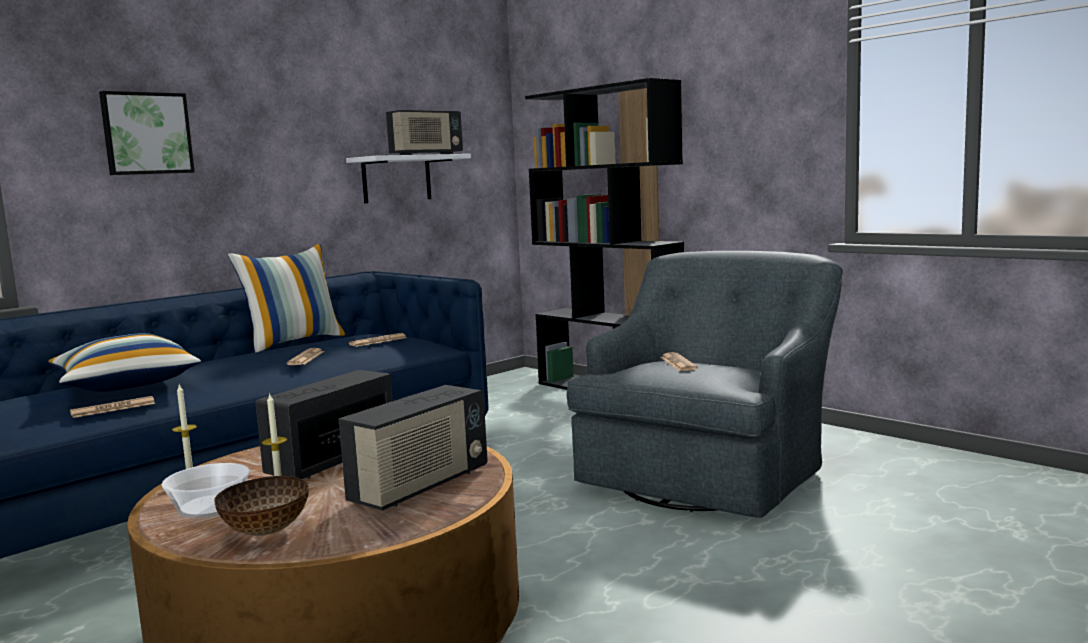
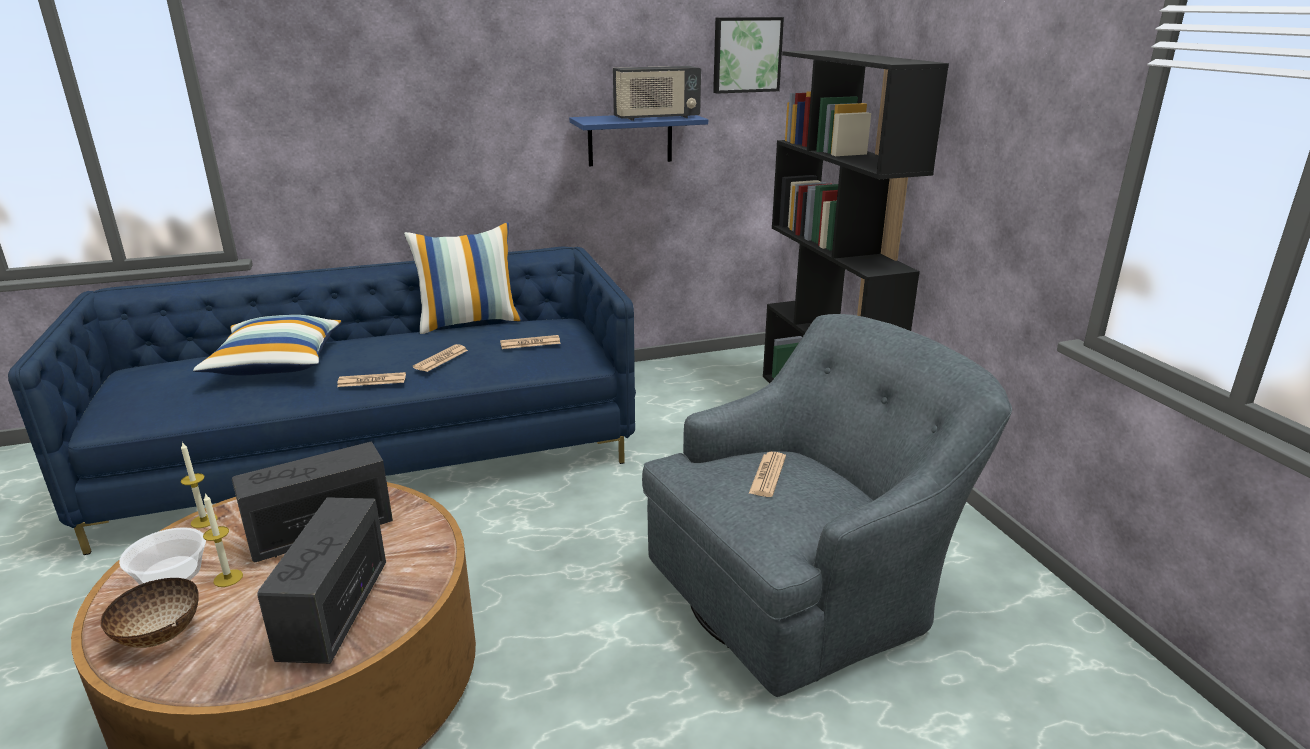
camera: 25 degrees right, 15 degrees up
newspaper [70,396,155,418] -> newspaper moved to [337,372,406,387]
picture [99,91,195,175] -> picture moved to [713,17,784,94]
radio [339,385,488,511] -> radio turned 120 degrees clockwise [257,497,386,664]
white shelf [346,154,471,203] -> blue shelf [569,115,708,166]

